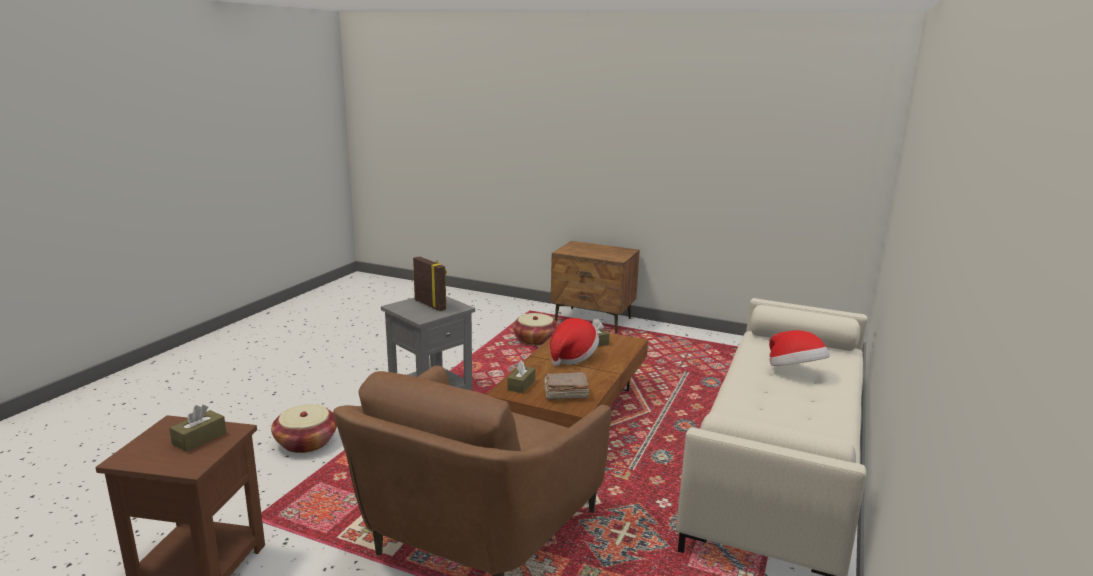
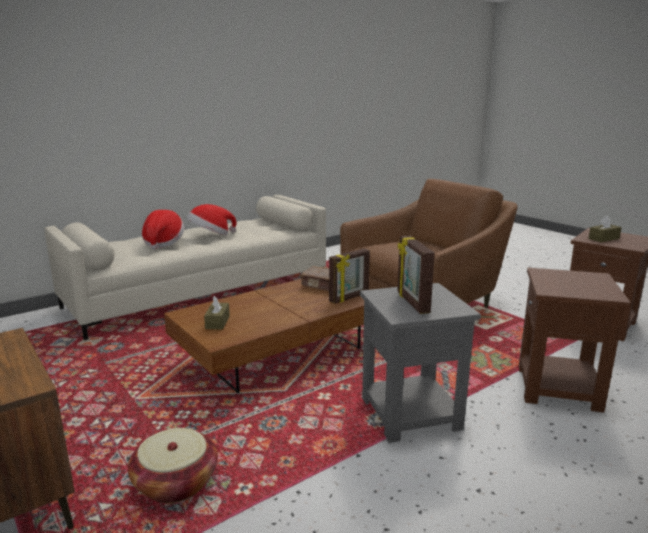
camera: 150 degrees left, 0 degrees up
basket [271,404,337,453] -> brown side table [519,268,631,413]
brown tissue box [507,360,535,393] -> picture frame [329,248,370,304]
hat [549,318,599,366] -> hat moved to [187,204,237,235]

